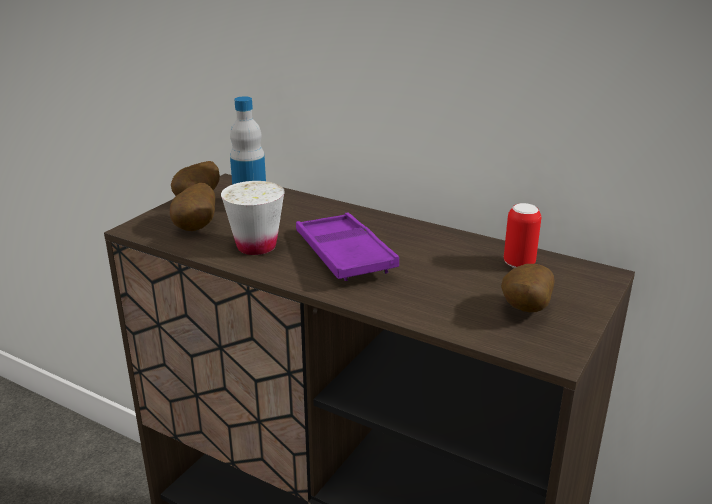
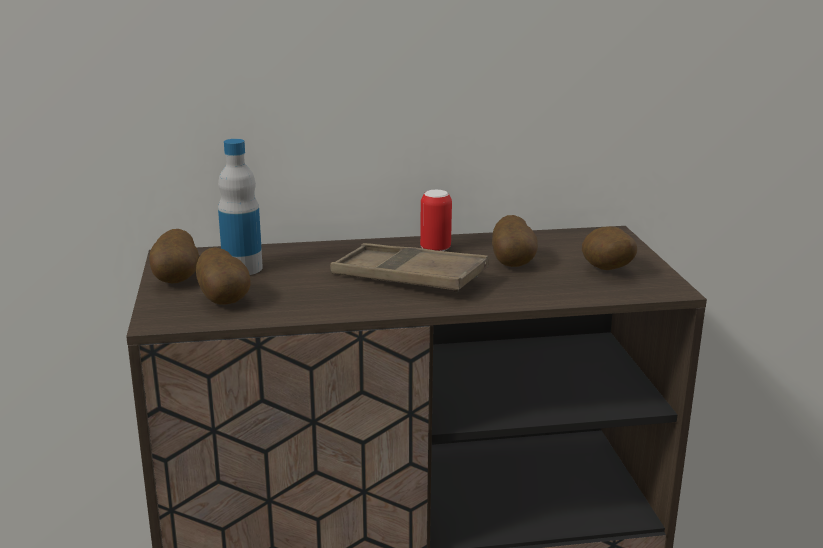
camera: 40 degrees left, 5 degrees down
white cup [221,181,285,255] -> none
purple tray [296,213,399,281] -> brown tray [330,243,489,292]
can [504,203,541,268] -> can moved to [420,190,452,251]
none -> potato [492,215,538,267]

